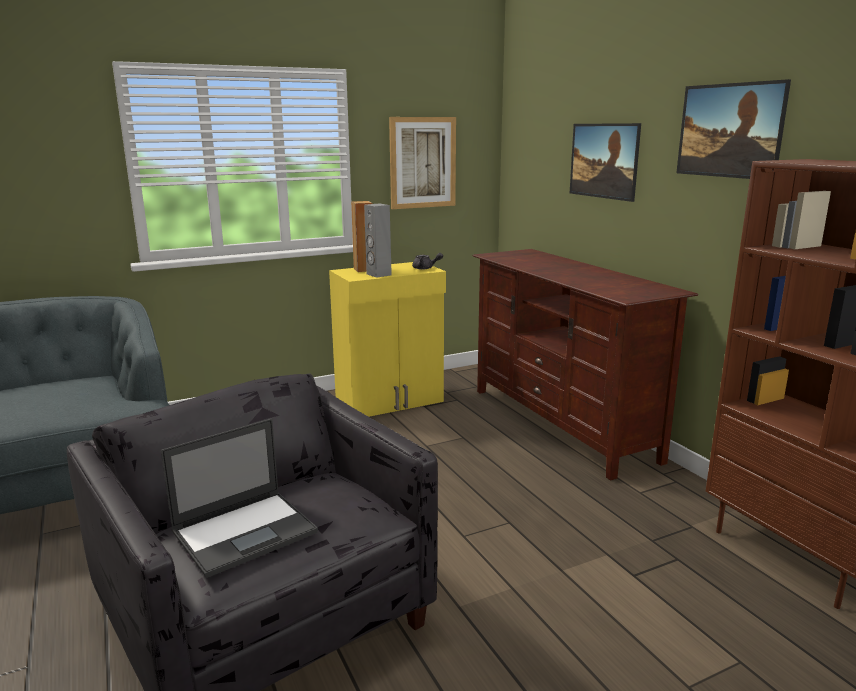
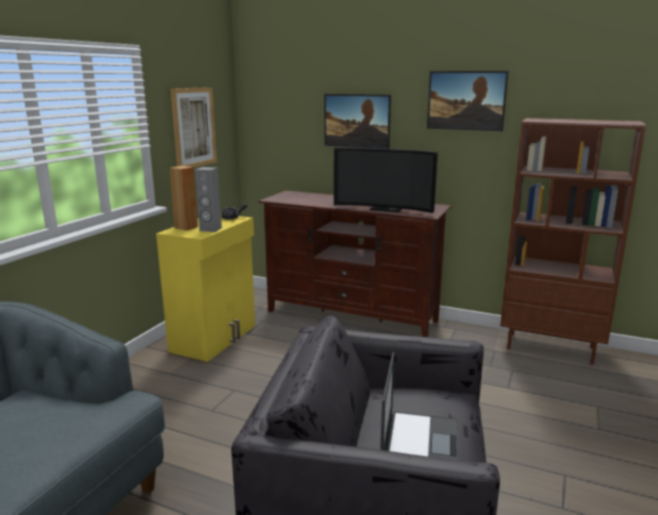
camera: 40 degrees left, 0 degrees up
none -> television [334,147,438,213]

